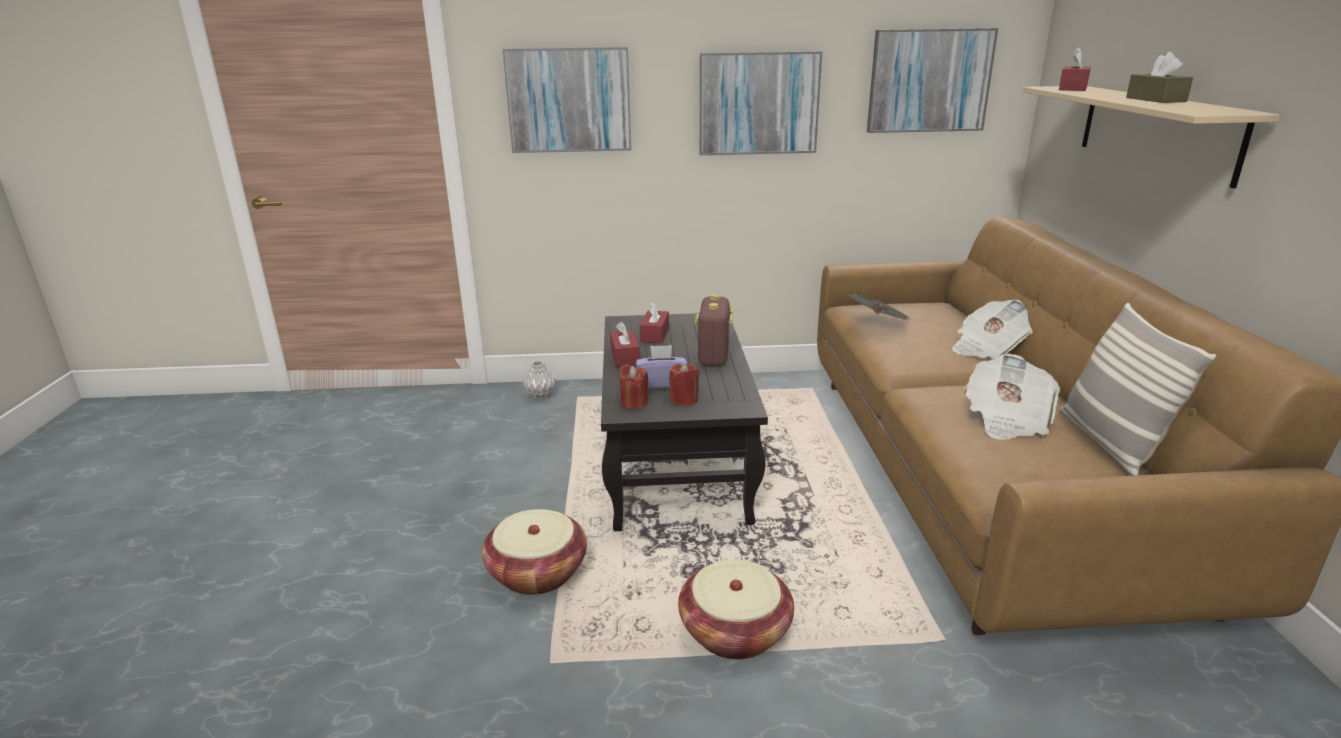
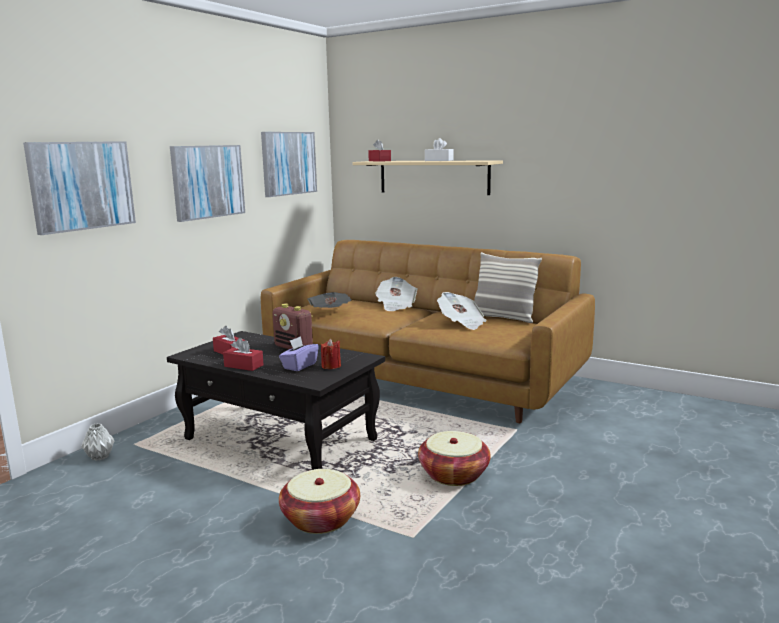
camera: 55 degrees left, 10 degrees down
red candle [619,365,649,409] -> none
brown tissue box [1126,52,1193,103] -> white tissue box [425,138,454,161]

